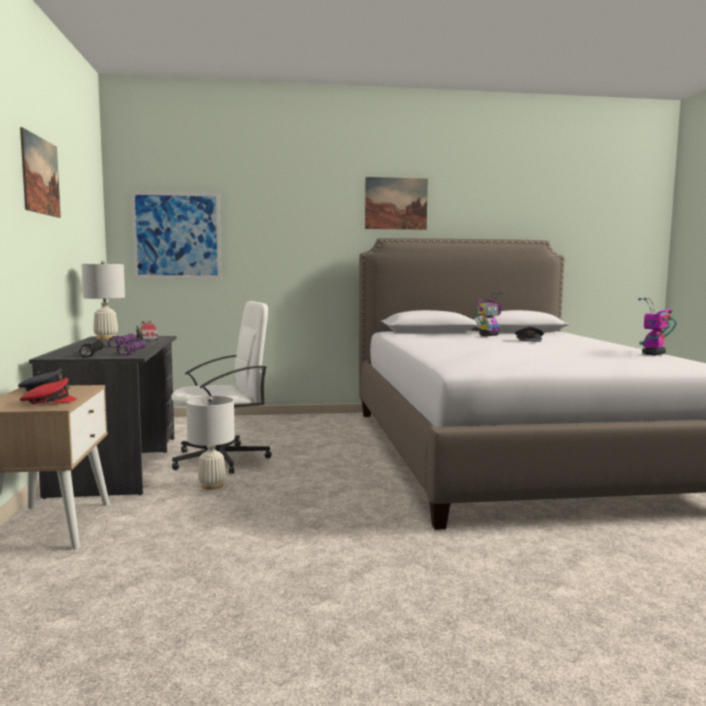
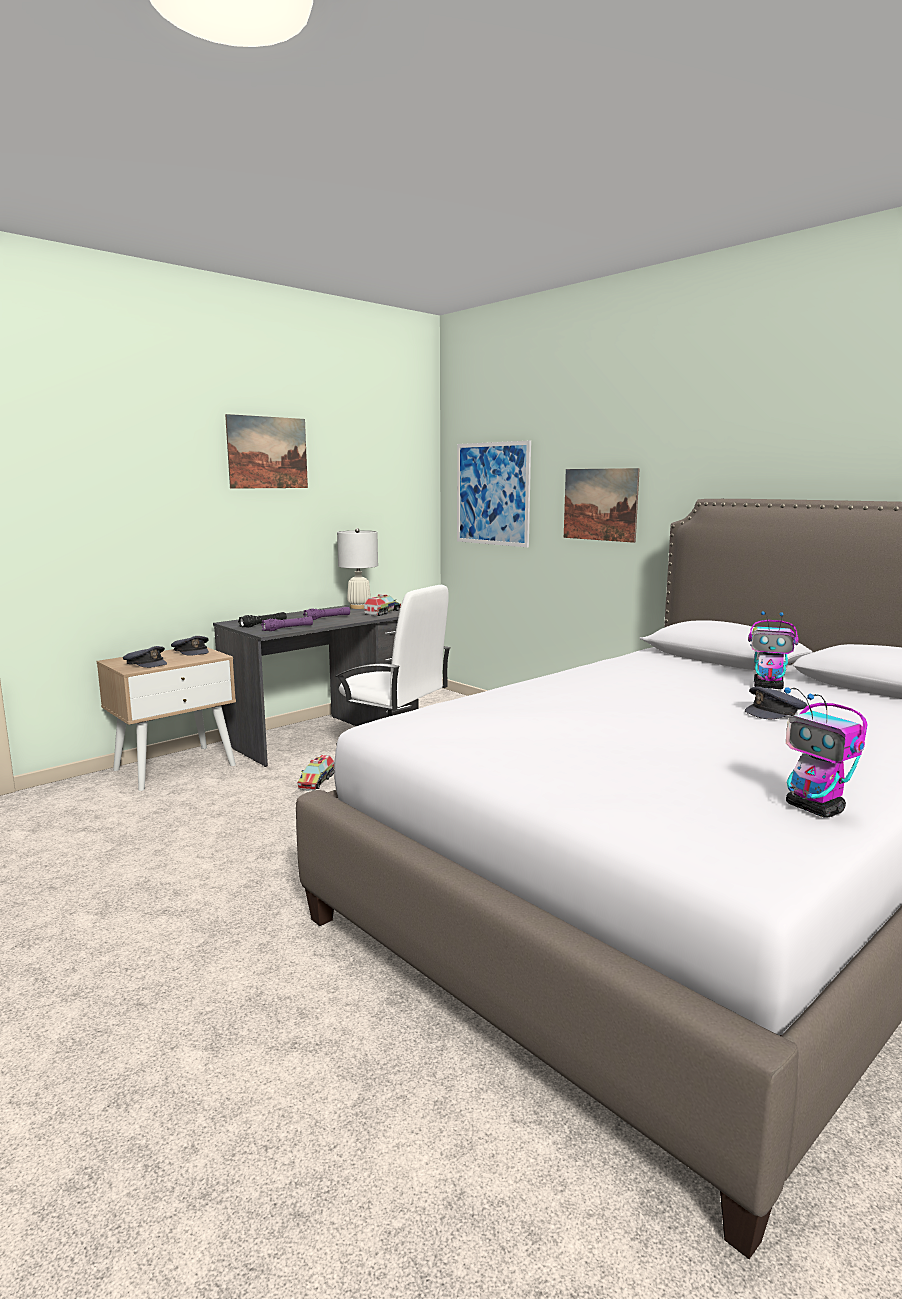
camera: 55 degrees right, 5 degrees up
red cap [20,378,77,405] -> grey cap [123,646,167,668]
white table lamp [186,396,235,490] -> toy truck [297,755,334,791]
picture [365,177,428,230] -> picture moved to [564,468,640,543]
toy robot [638,298,676,355] -> toy robot turned 135 degrees counterclockwise [784,687,868,818]

